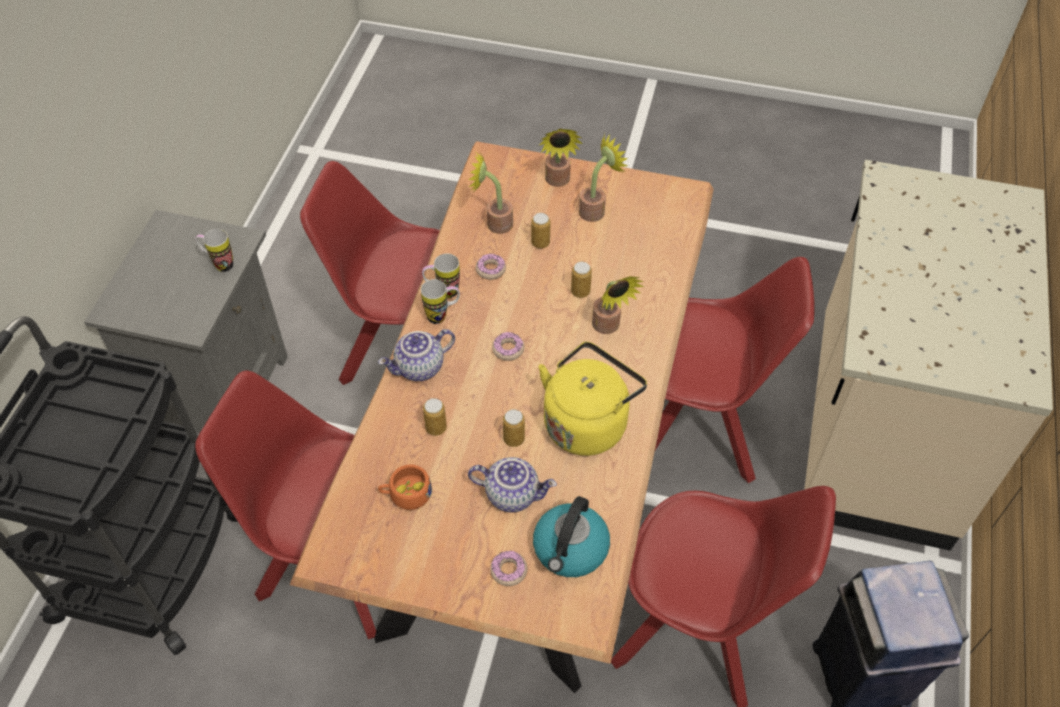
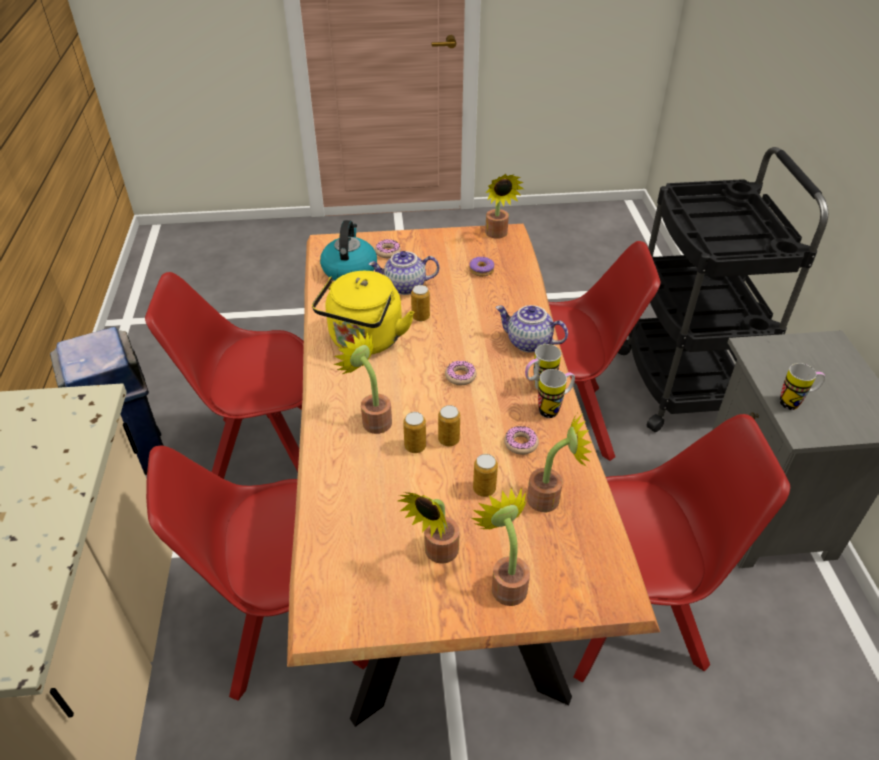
camera: 160 degrees right, 10 degrees down
teapot [378,329,455,381] -> teapot turned 105 degrees counterclockwise [495,305,568,353]
orange cup [378,464,432,510] -> donut [469,257,494,277]
can [423,398,447,436] -> can moved to [438,405,460,446]
none -> potted plant [485,174,524,239]

